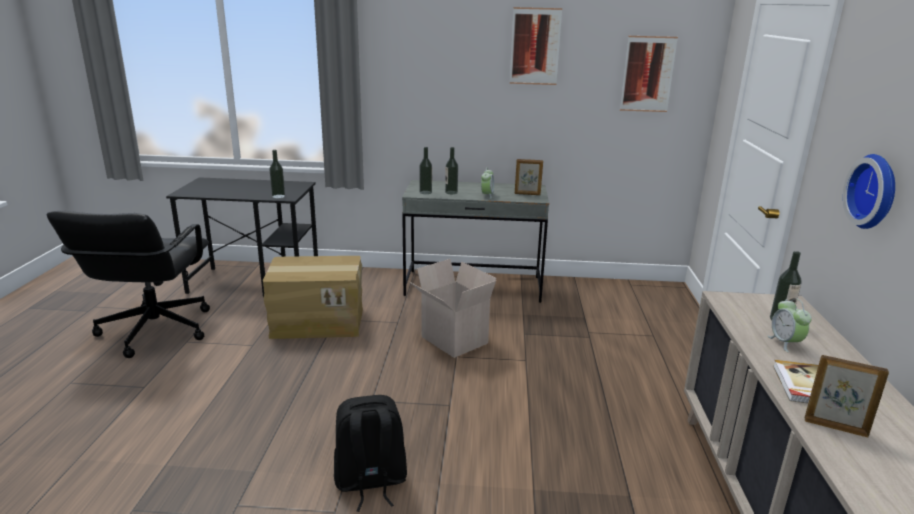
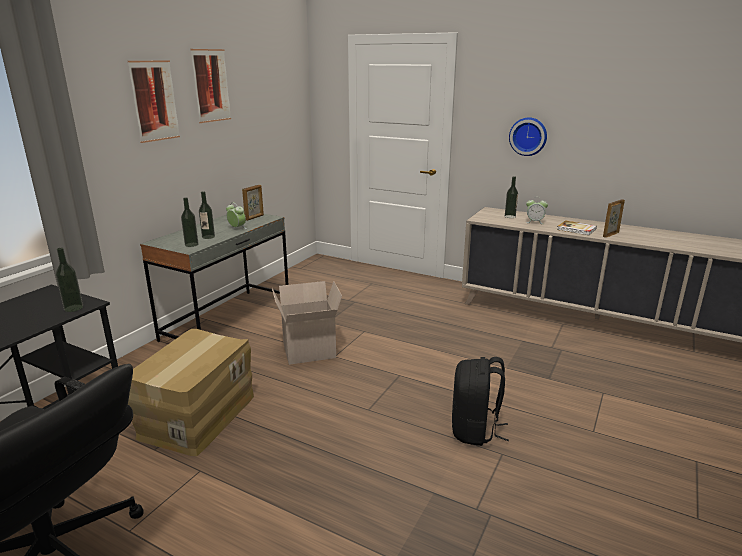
camera: 65 degrees left, 0 degrees up
picture [620,36,678,112] -> picture moved to [128,61,180,143]

